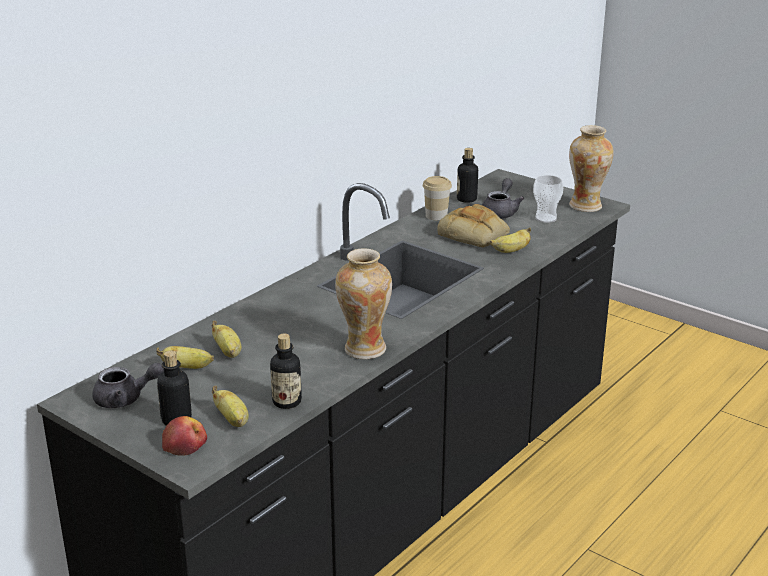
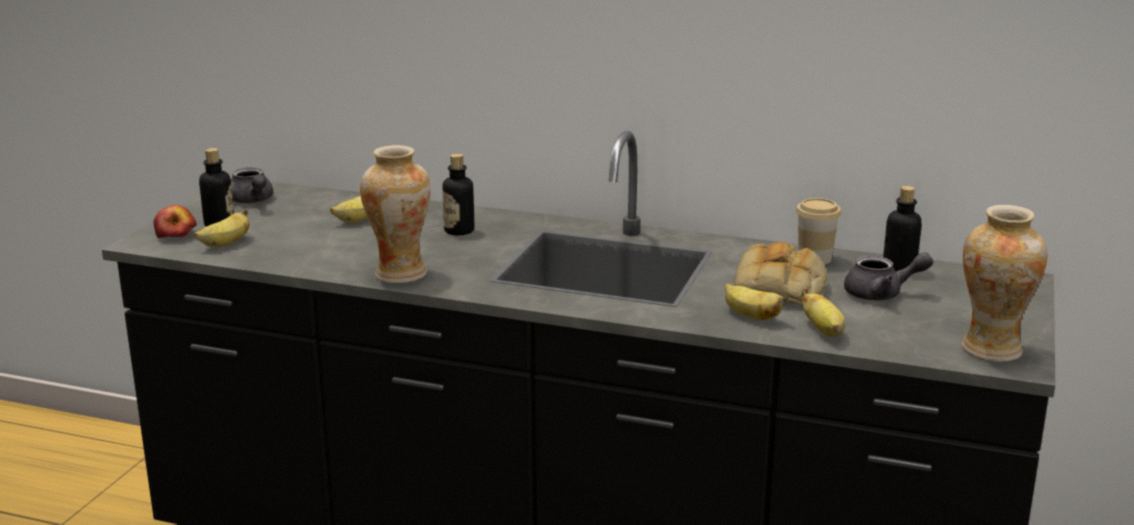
camera: 70 degrees right, 5 degrees down
banana [156,346,214,369] -> banana moved to [801,288,845,337]
bottle [270,334,302,409] -> bottle moved to [442,154,474,235]
cup [533,175,563,223] -> none

